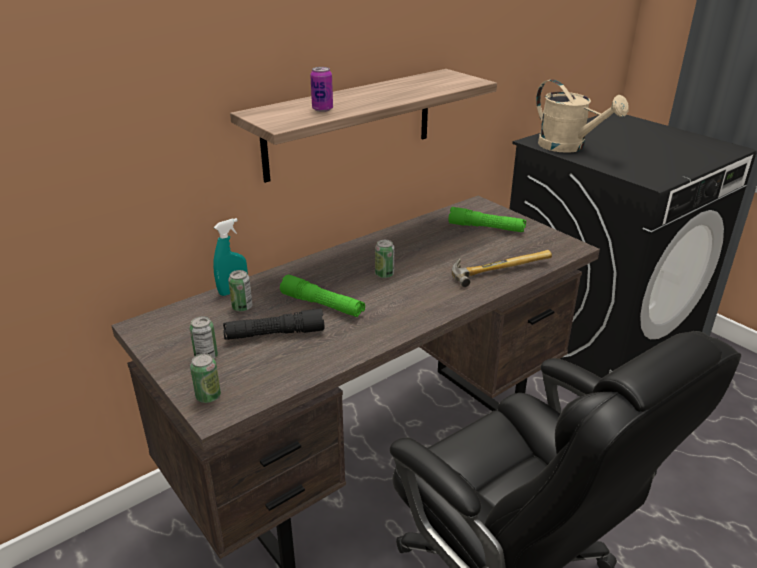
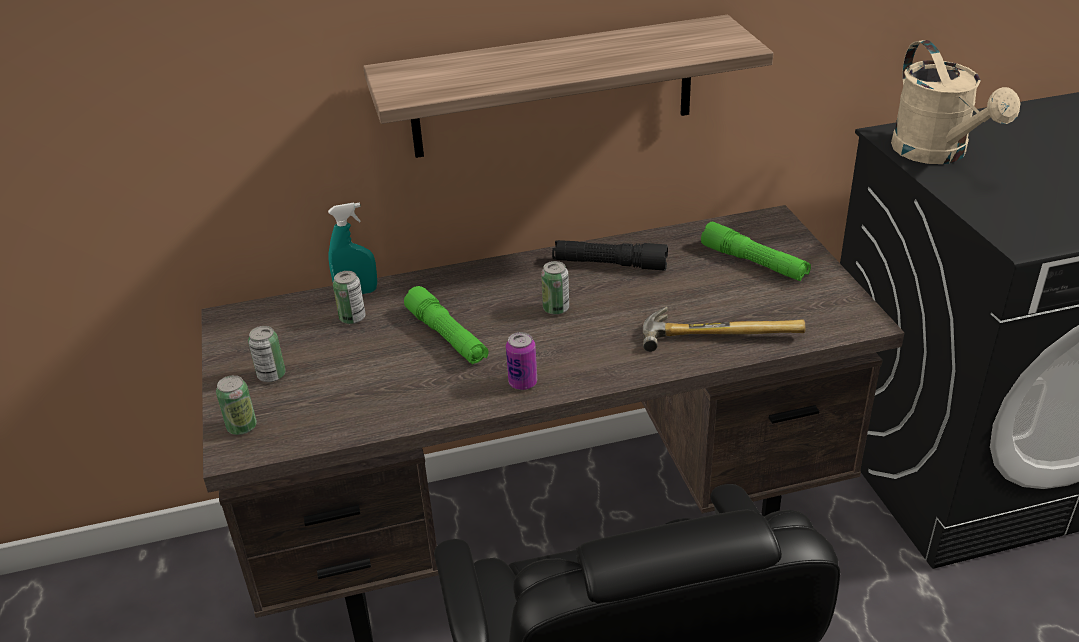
camera: 25 degrees right, 5 degrees up
black flashlight [223,309,324,340] -> black flashlight moved to [552,240,668,270]
can [310,67,333,112] -> can moved to [506,332,537,390]

